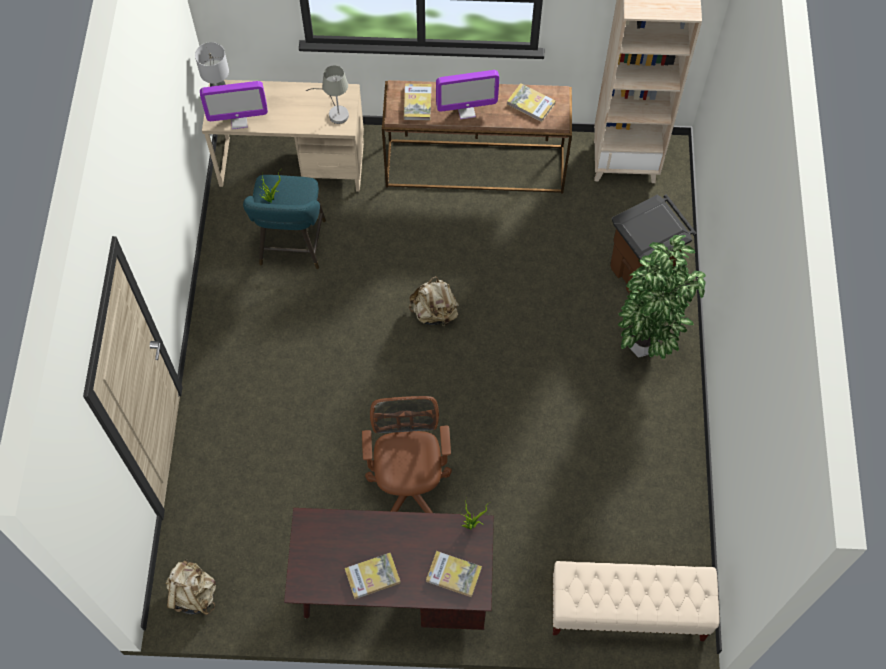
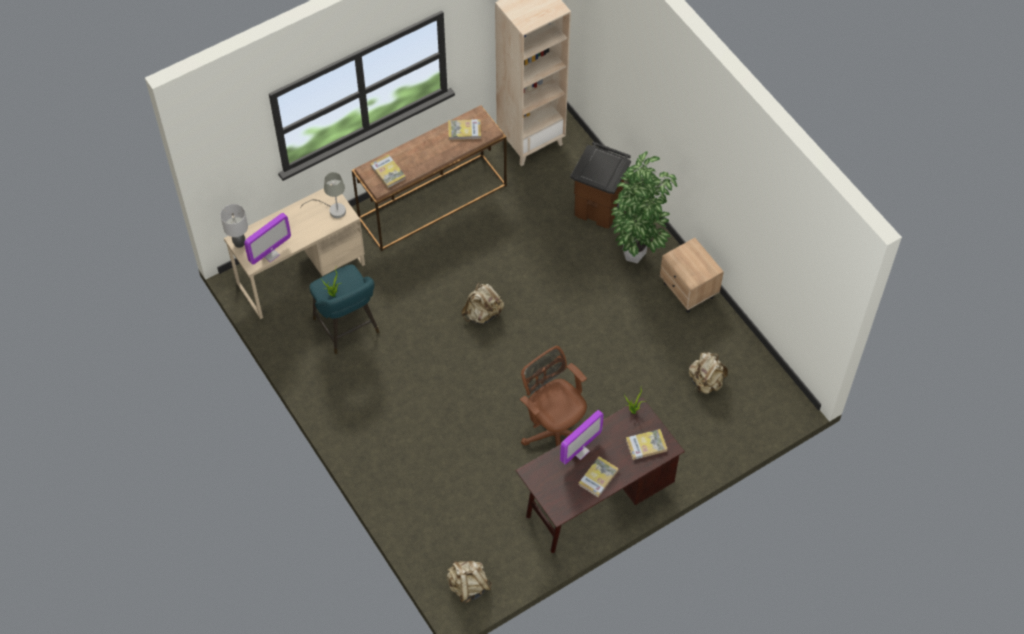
camera: 35 degrees left, 5 degrees down
monitor [436,70,499,119] -> monitor moved to [560,410,604,464]
beige bench [552,561,720,641] -> none
none -> beige nightstand [660,238,724,313]
none -> beige backpack [689,352,728,394]

